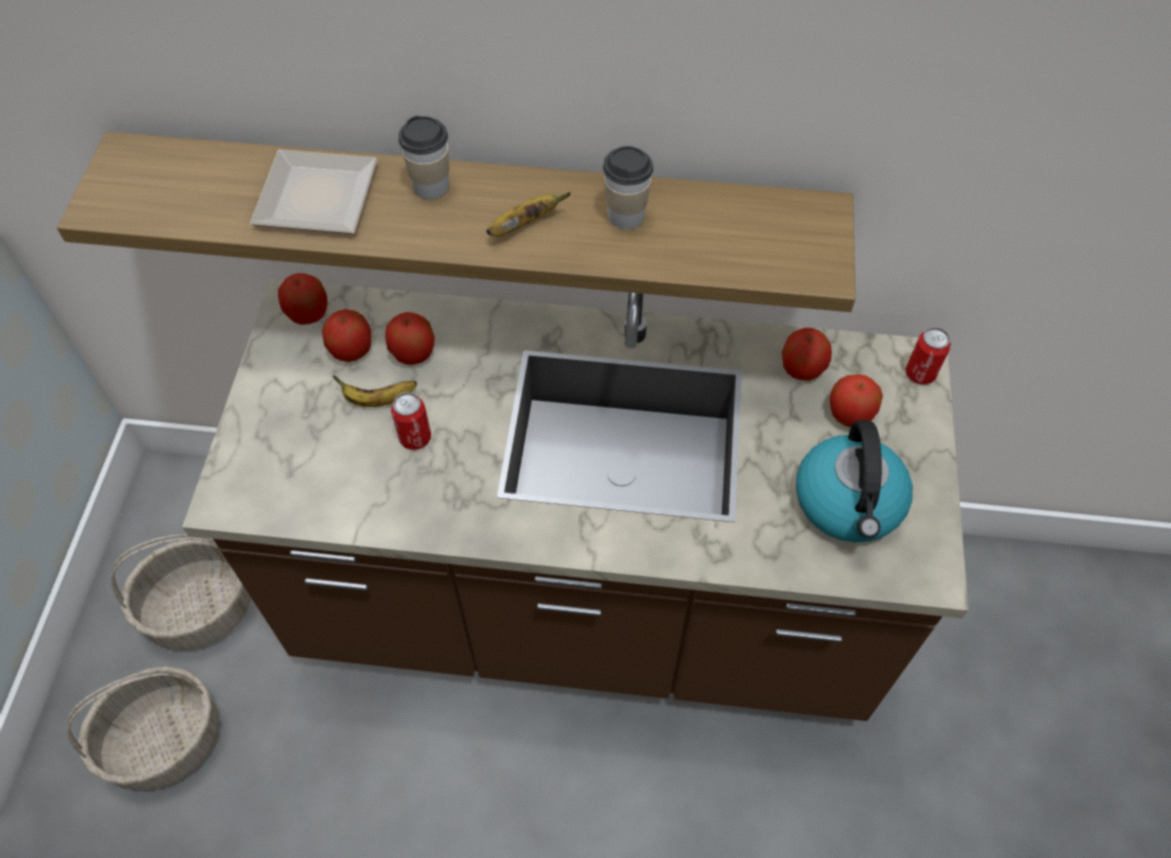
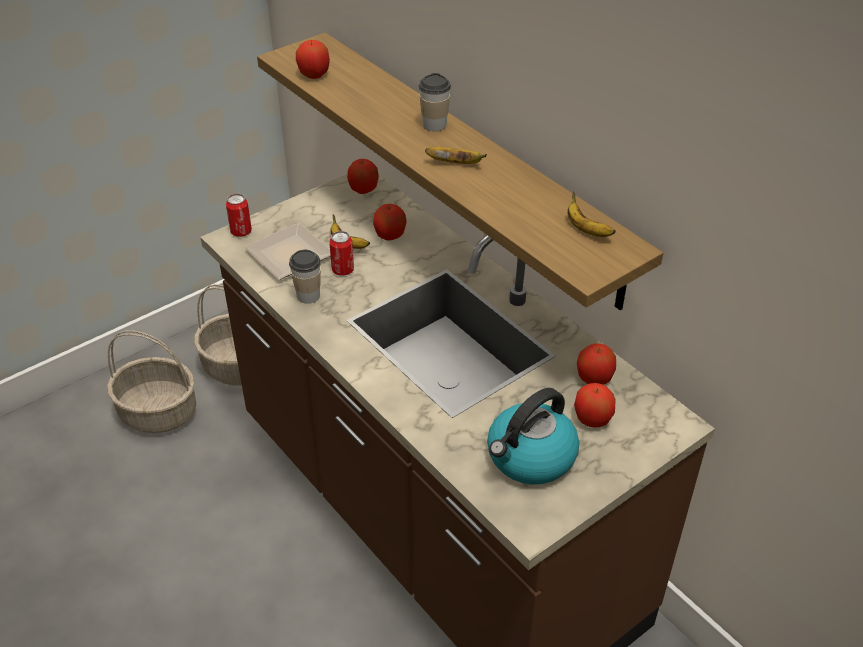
camera: 45 degrees right, 15 degrees down
plate [250,149,378,234] -> plate moved to [245,223,331,280]
apple [322,309,371,362] -> apple moved to [296,40,330,79]
cup [603,146,653,229] -> cup moved to [289,250,321,304]
can [906,327,951,385] -> can moved to [226,194,252,237]
none -> banana [567,191,616,237]

